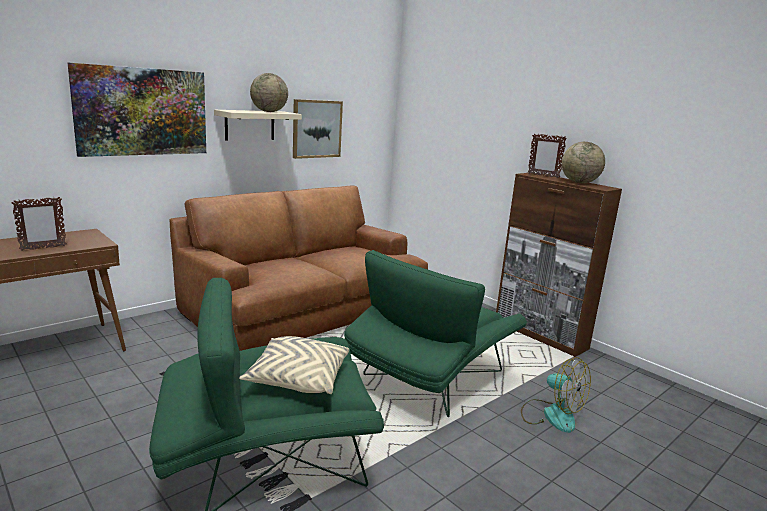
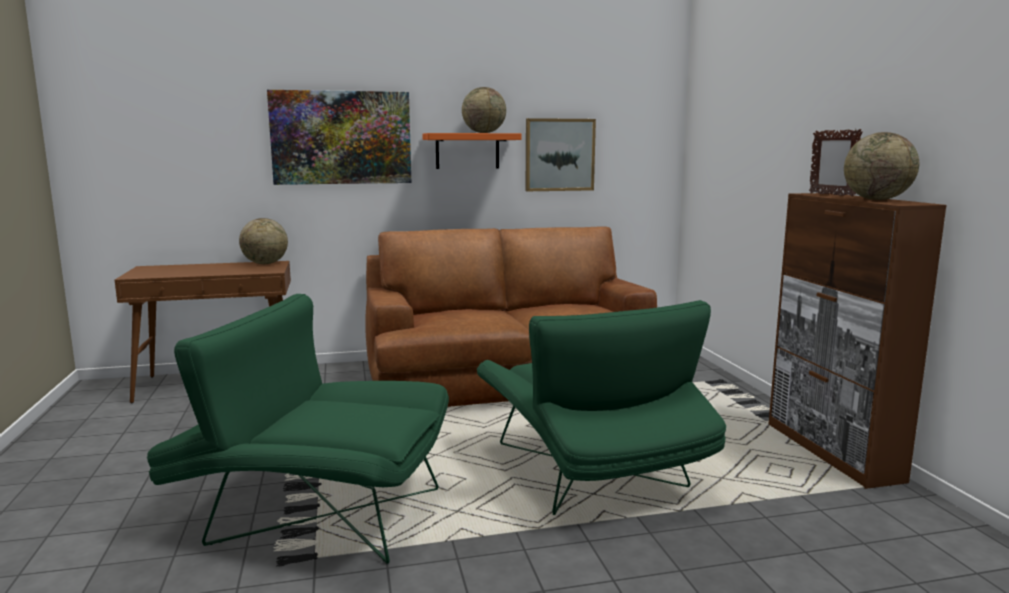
camera: 30 degrees right, 5 degrees down
picture frame [11,197,66,251] -> none
beige shelf [214,110,302,141] -> orange shelf [423,133,521,169]
beige pillow [239,336,349,394] -> none
green armchair [344,250,527,417] -> green armchair turned 90 degrees counterclockwise [476,300,726,515]
fan [521,357,591,433] -> none
none -> globe [239,218,288,264]

